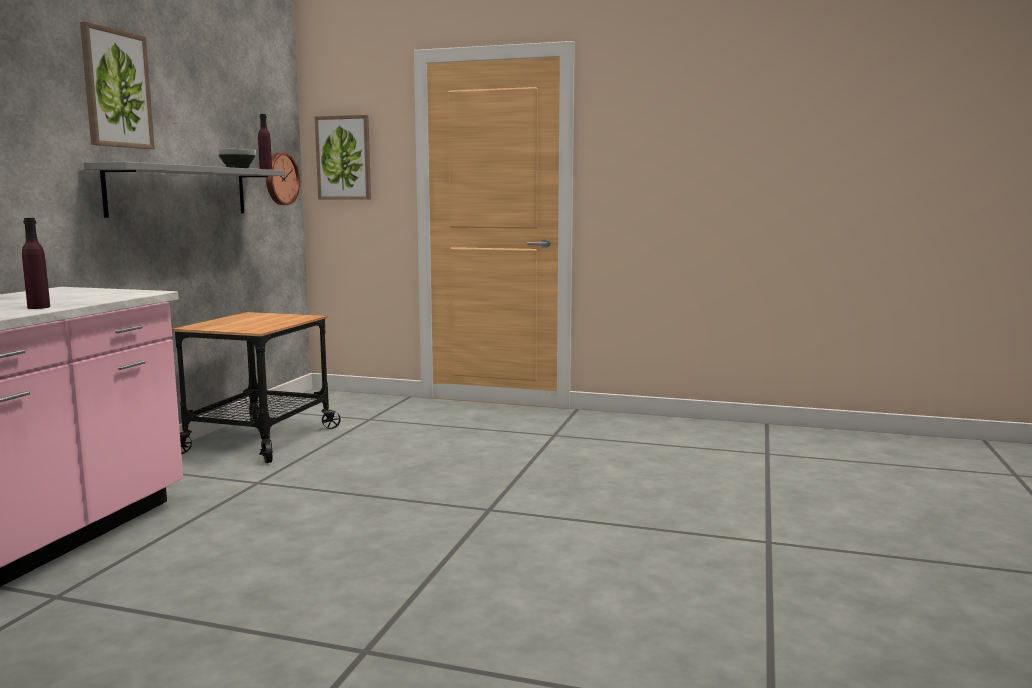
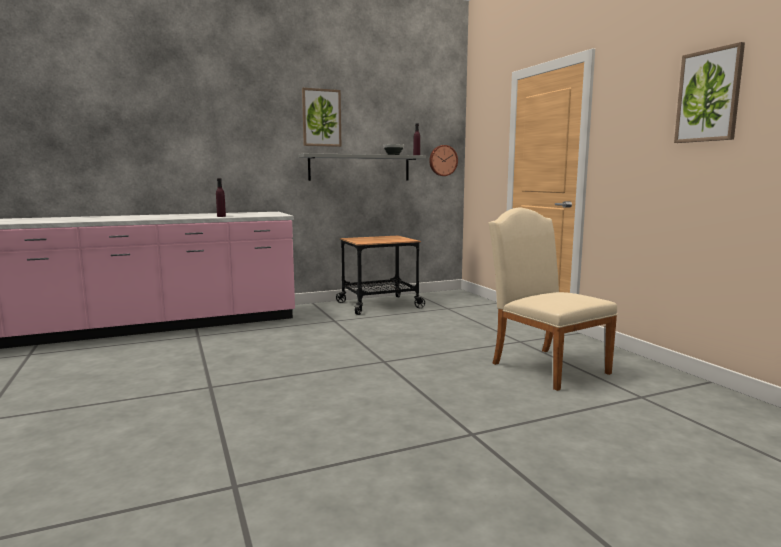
camera: 50 degrees right, 0 degrees up
picture [315,115,371,199] -> picture moved to [674,42,745,143]
none -> beige chair [488,208,618,391]

